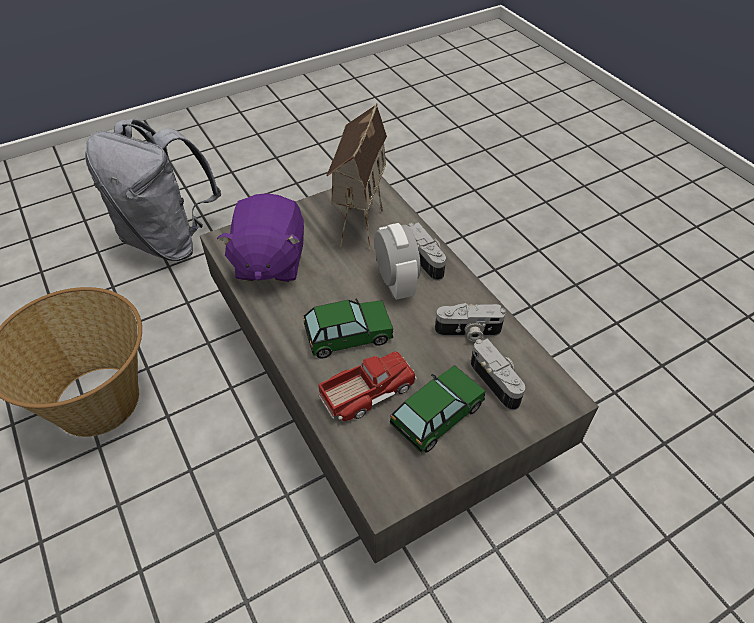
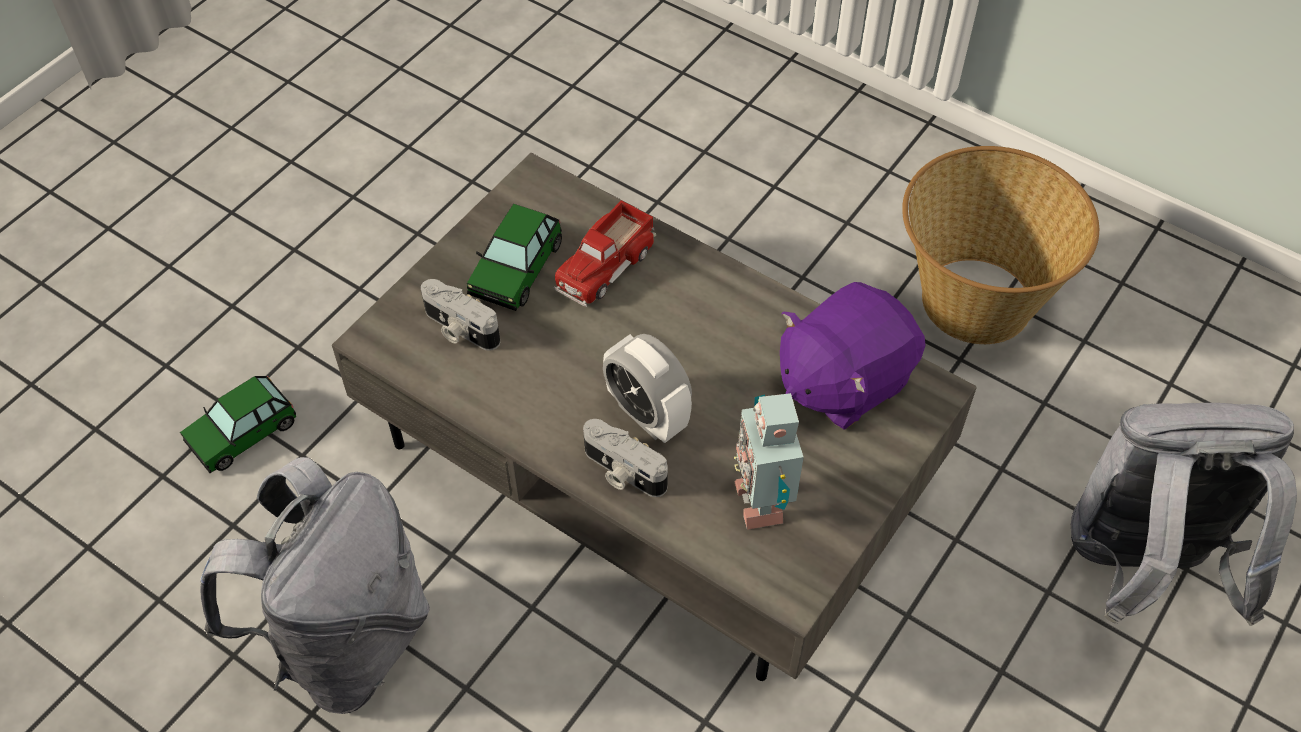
camera: 155 degrees right, 5 degrees up
purple plush toy [217,193,304,282] -> purple plush toy turned 105 degrees counterclockwise [780,282,926,430]
toy car [303,298,393,358] -> toy car moved to [180,376,296,473]
toy house [326,103,387,251] -> toy robot [734,393,804,530]
camera [435,303,506,342] -> none
none -> grey backpack [200,457,430,714]

